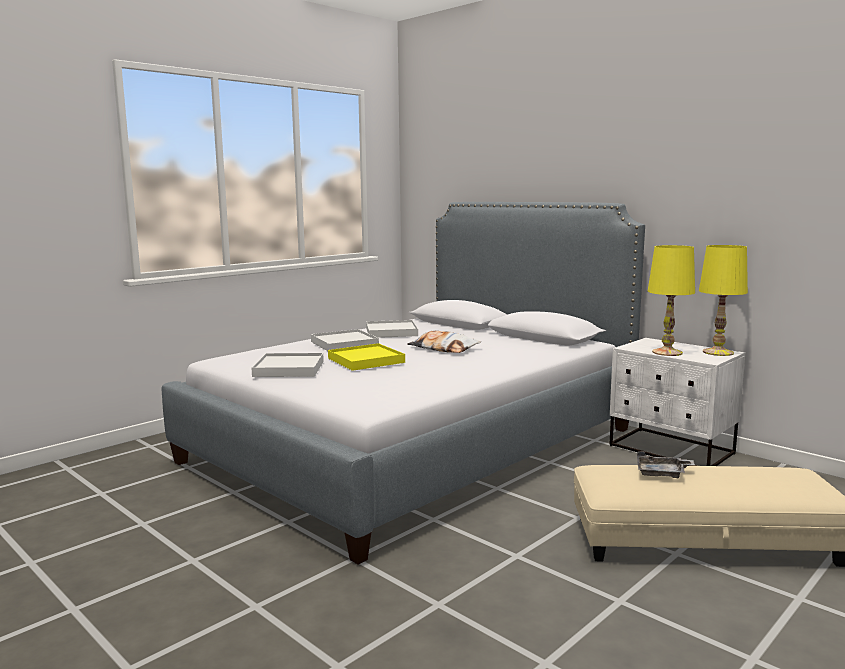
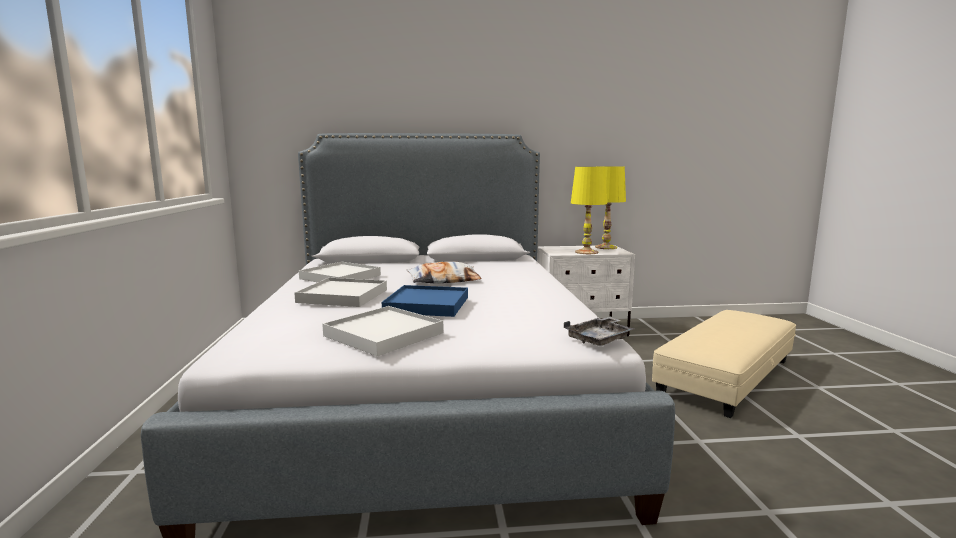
camera: 50 degrees left, 0 degrees up
yellow tray [328,343,405,371] -> blue tray [382,285,468,317]
grey tray [637,451,695,478] -> grey tray moved to [564,317,634,346]

